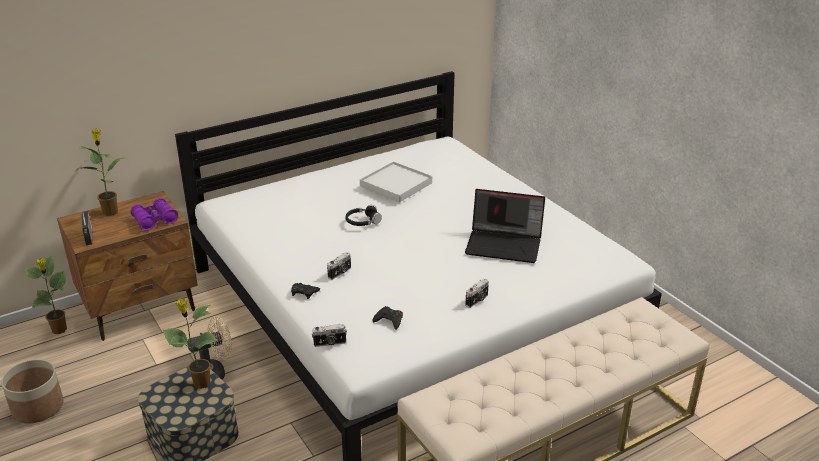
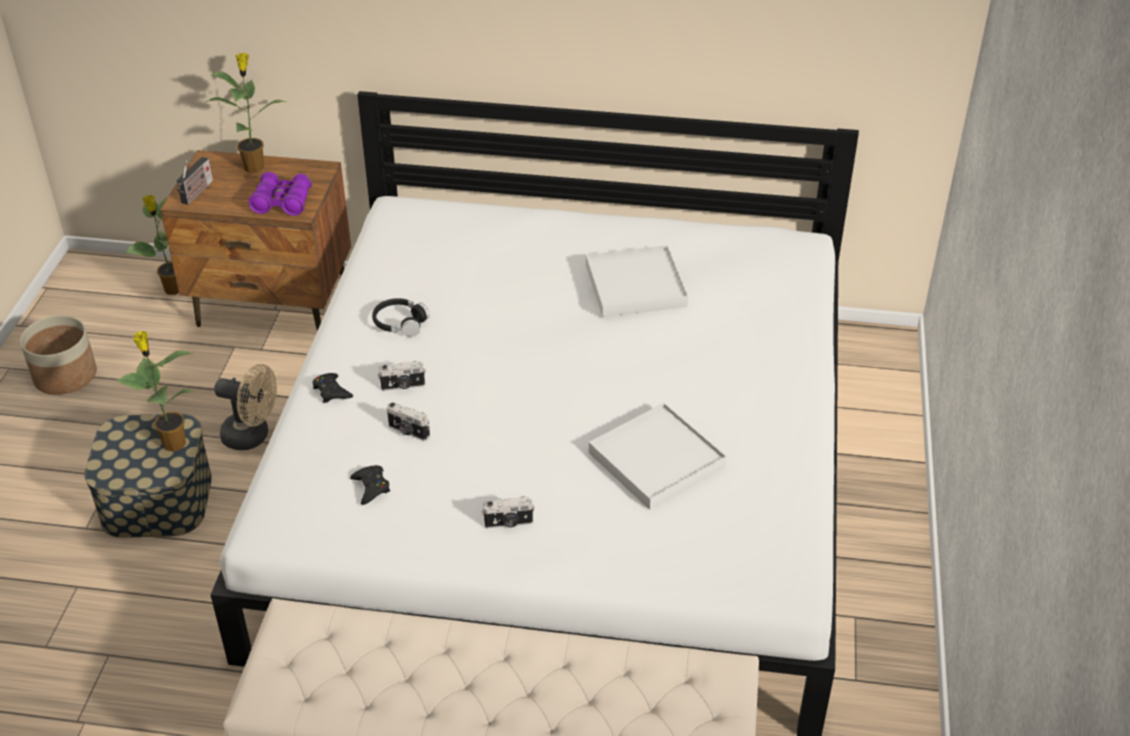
camera: 40 degrees right, 10 degrees up
camera [312,324,347,347] -> camera moved to [387,402,430,441]
black headphones [345,205,382,226] -> black headphones moved to [372,298,430,337]
laptop [465,189,545,263] -> white tray [589,403,727,510]

